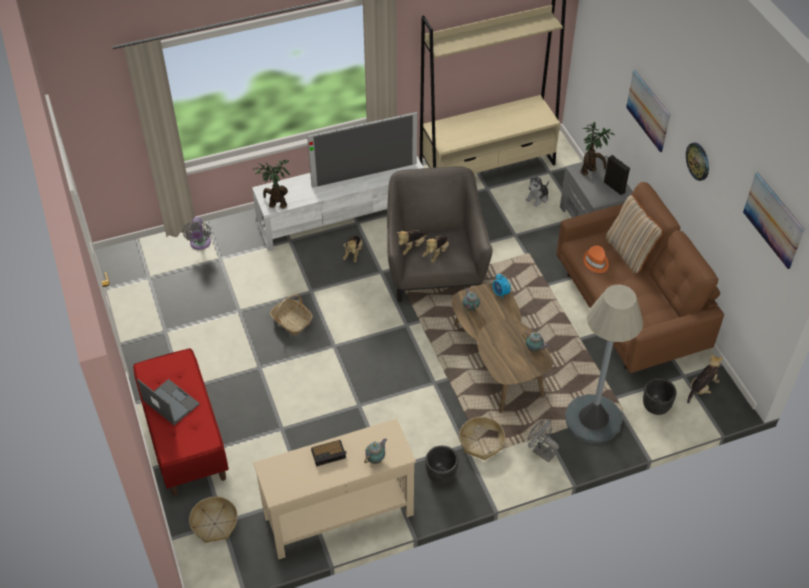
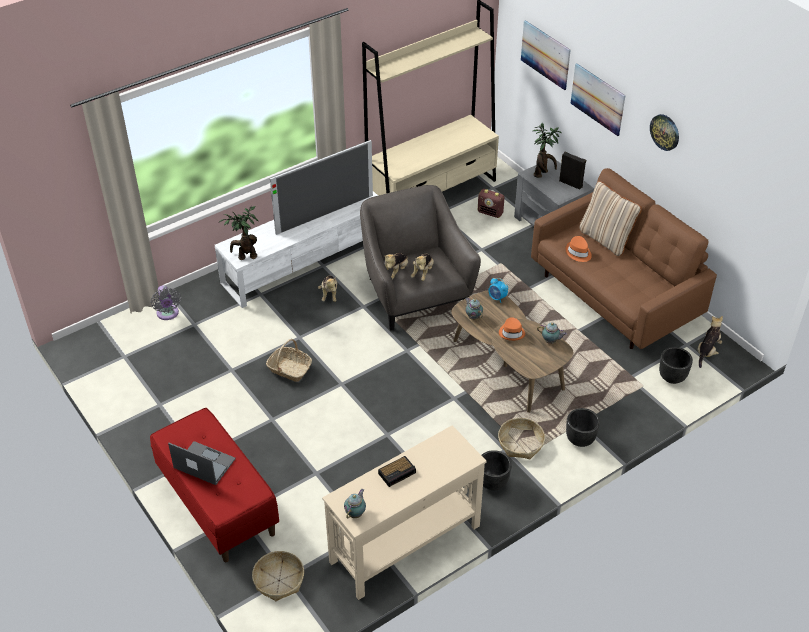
camera: 15 degrees left, 5 degrees down
teapot [364,438,387,464] -> teapot moved to [344,489,366,519]
plush toy [526,175,549,207] -> radio [478,189,505,218]
grey fan [528,420,559,462] -> black planter [566,408,600,447]
grey floor lamp [565,285,643,443] -> none
picture [743,172,805,269] -> picture moved to [521,20,571,90]
none -> orange hat [499,317,525,341]

